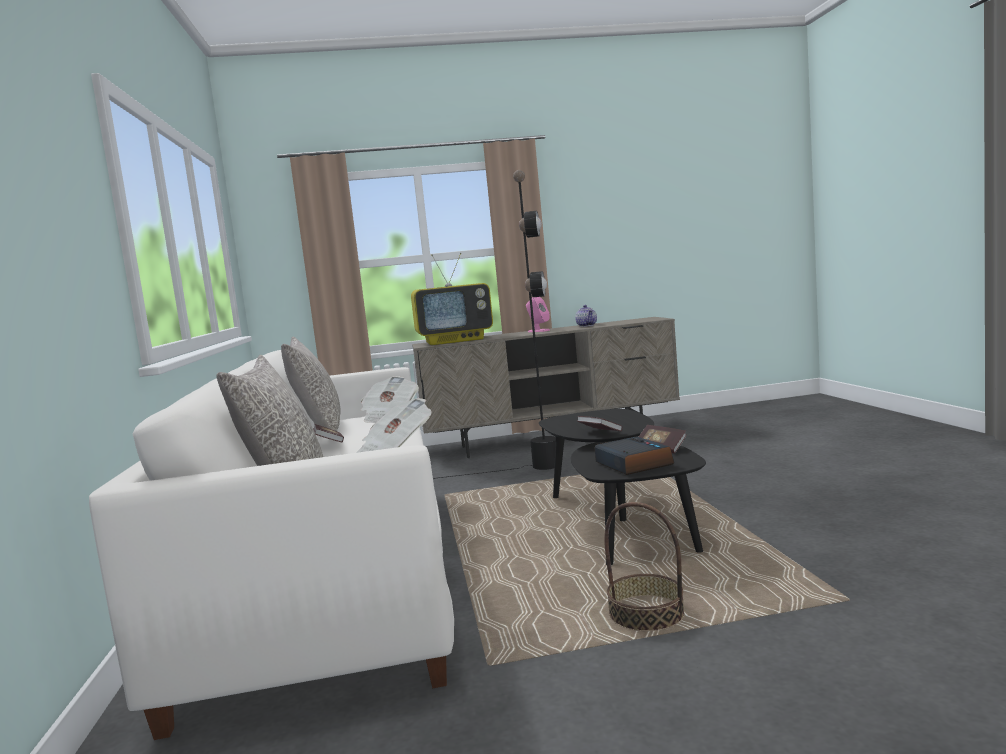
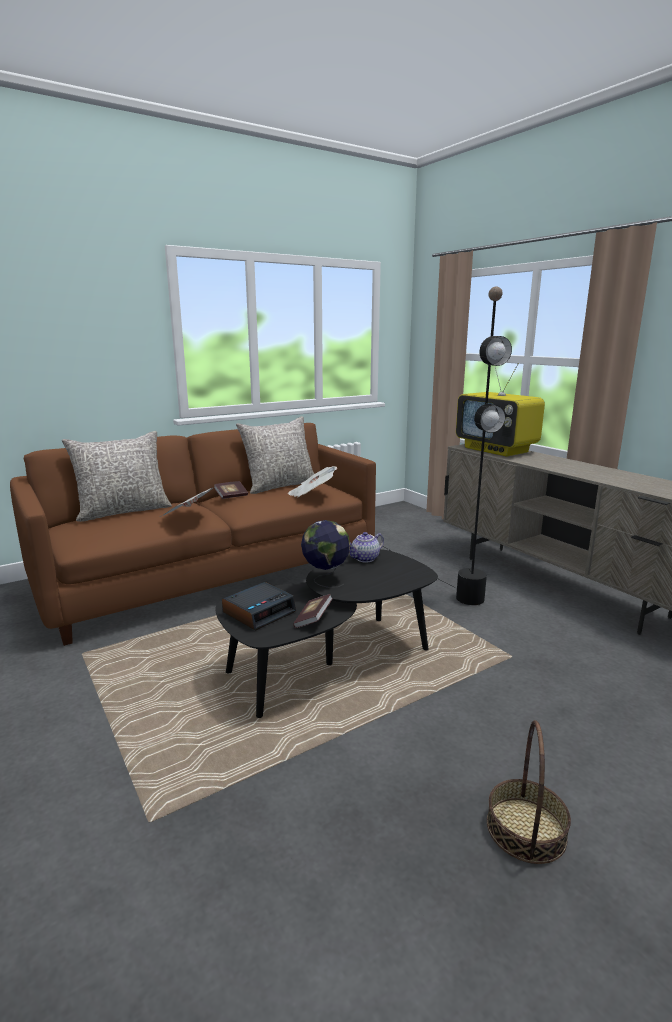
camera: 65 degrees right, 10 degrees up
white sofa [89,350,454,740] -> brown sofa [10,423,376,646]
pink speaker [526,297,550,332] -> none
teapot [575,305,597,327] -> teapot moved to [349,532,384,562]
book [577,416,623,431] -> globe [301,520,350,588]
basket [605,502,684,631] -> basket moved to [487,720,571,864]

